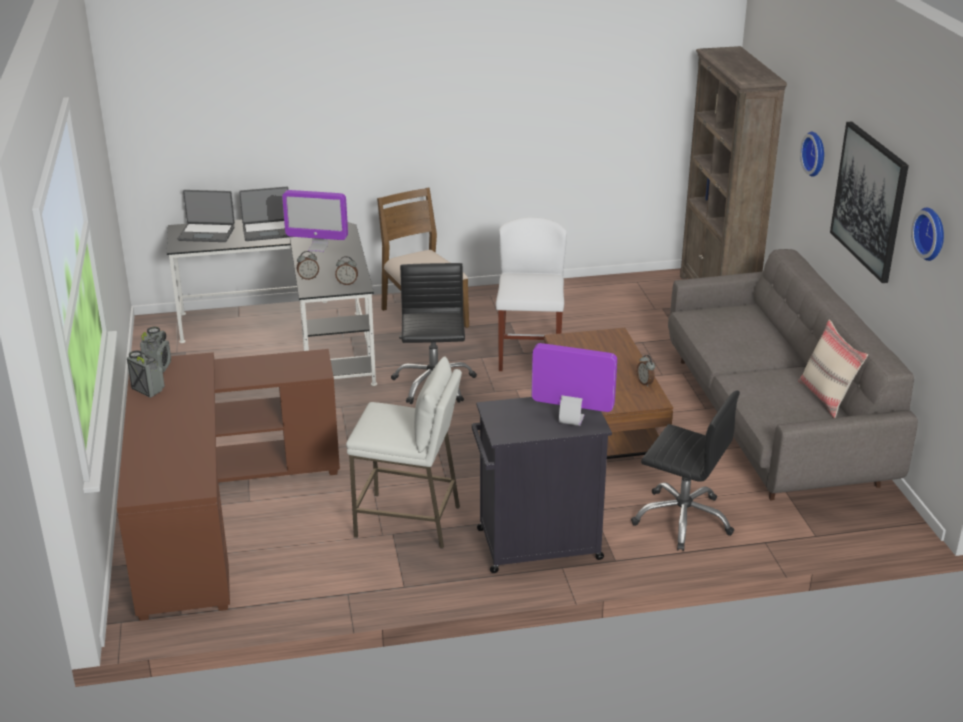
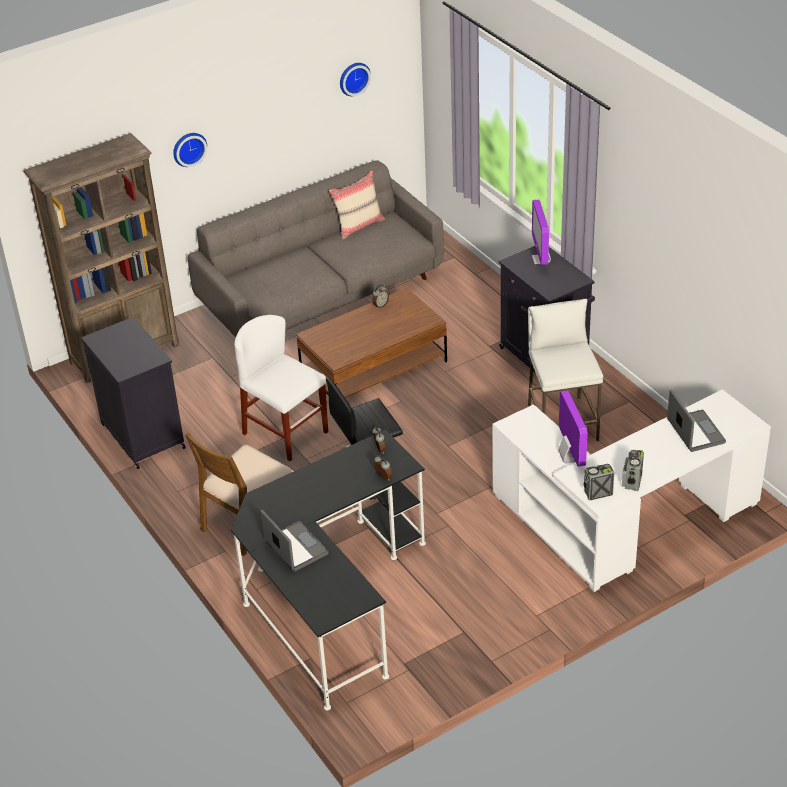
camera: 110 degrees left, 10 degrees up
brown desk [117,349,340,621] -> white desk [492,389,771,592]
laptop [178,190,235,242] -> laptop moved to [667,390,726,452]
monitor [282,190,348,252] -> monitor moved to [558,391,588,467]
white chair [496,217,567,371] -> white chair turned 60 degrees clockwise [234,315,328,461]
black office chair [631,390,740,551] -> none
picture [830,121,909,283] -> none
none -> black cabinet [81,317,186,469]

